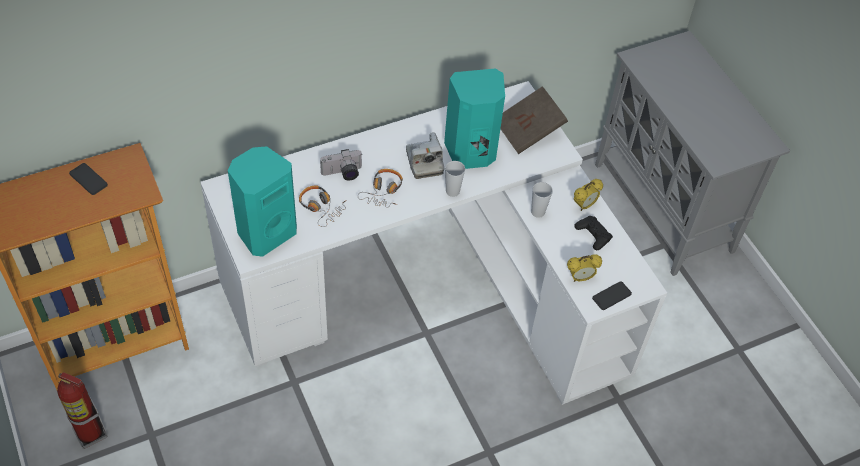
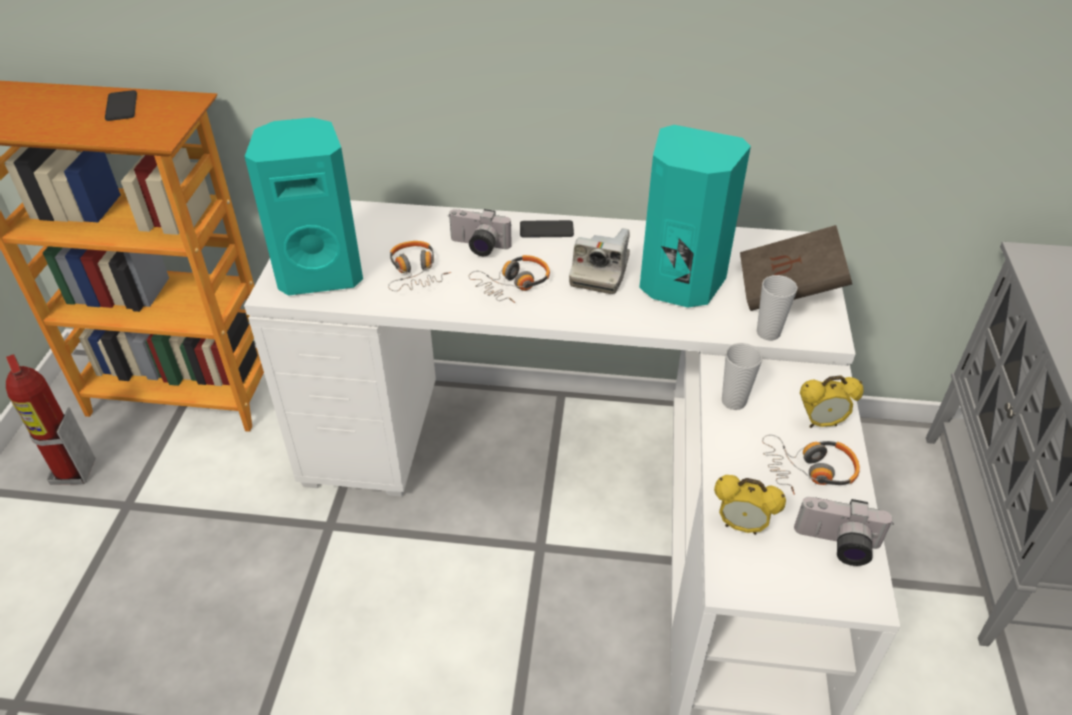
camera: 35 degrees right, 10 degrees down
cup [445,161,465,197] -> cup moved to [757,275,798,341]
black game controller [574,216,613,250] -> headphones [762,434,860,495]
phone [592,281,632,310] -> phone moved to [520,220,574,238]
none -> camera [794,497,894,566]

